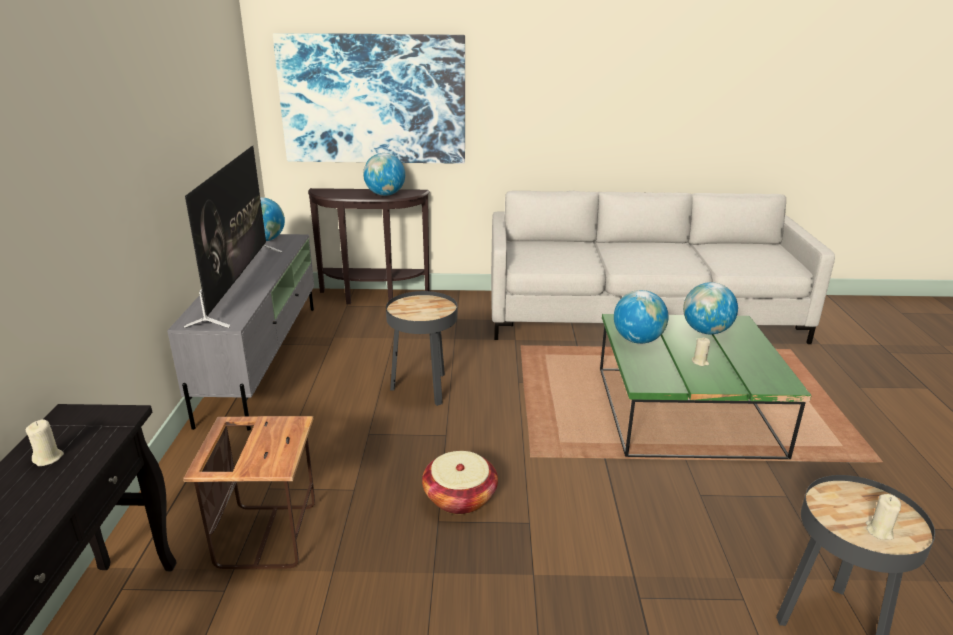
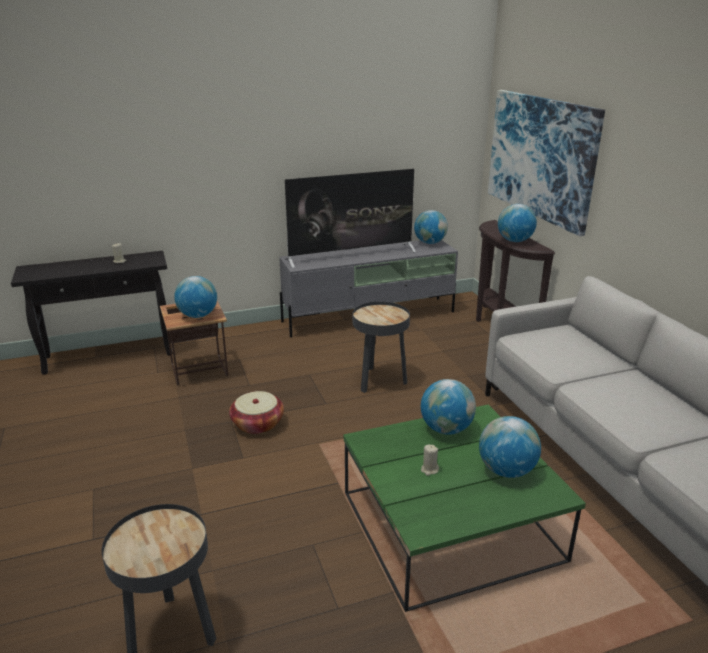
camera: 70 degrees right, 0 degrees up
beige candle [866,494,901,540] -> none
none -> globe [174,276,217,318]

